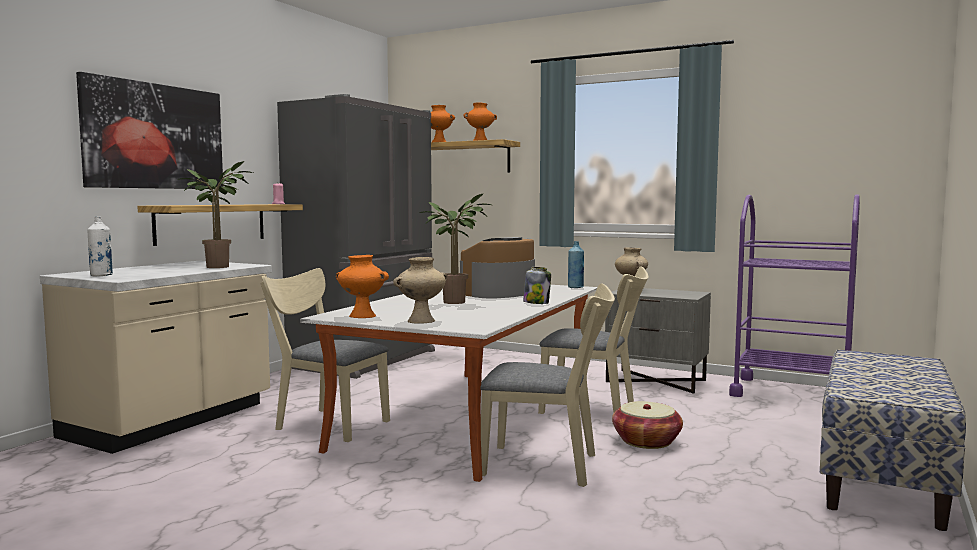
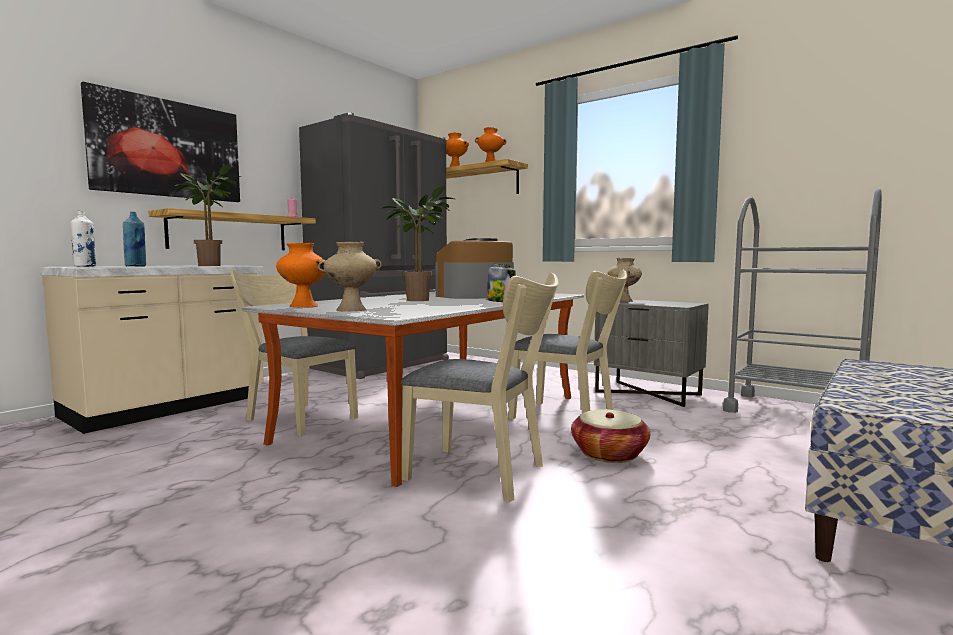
camera: 10 degrees right, 0 degrees up
blue bottle [568,241,584,288] -> blue bottle moved to [123,212,146,267]
purple cart [729,194,860,397] -> grey cart [723,189,882,413]

